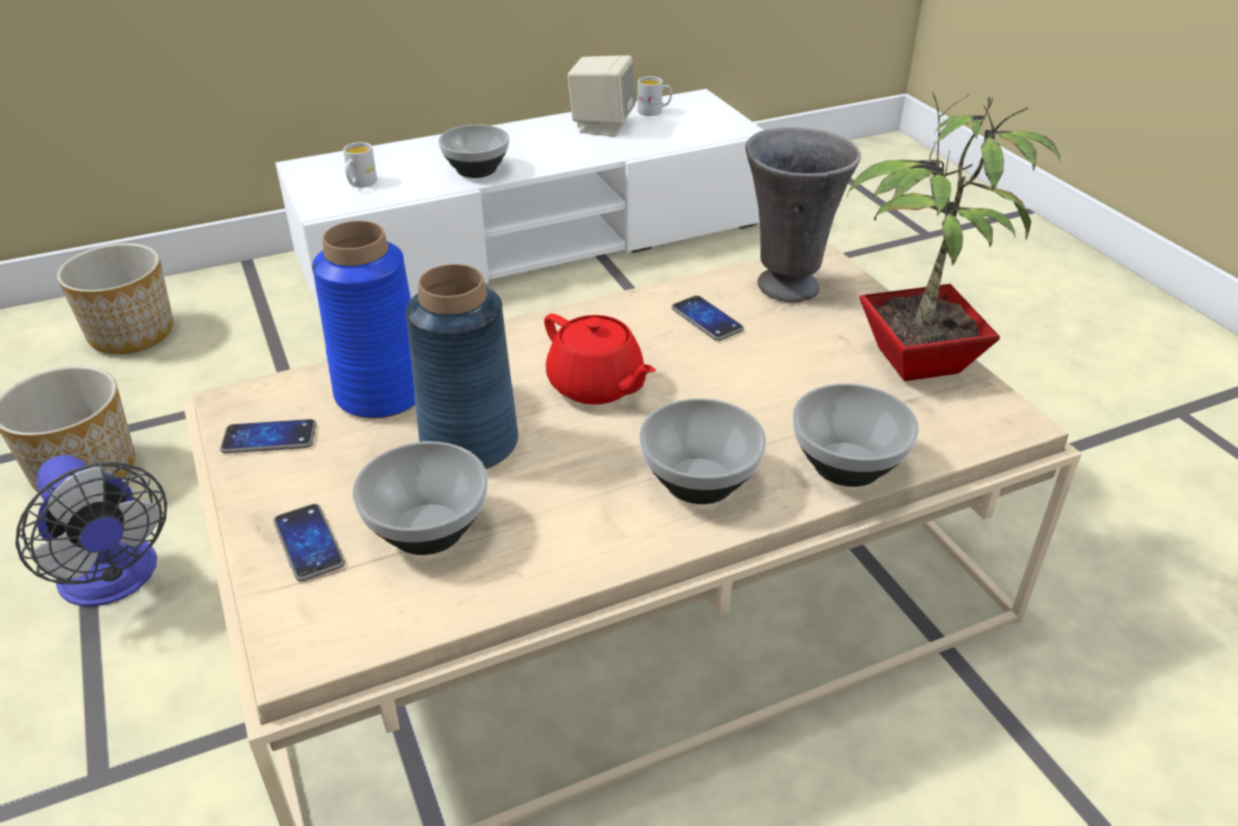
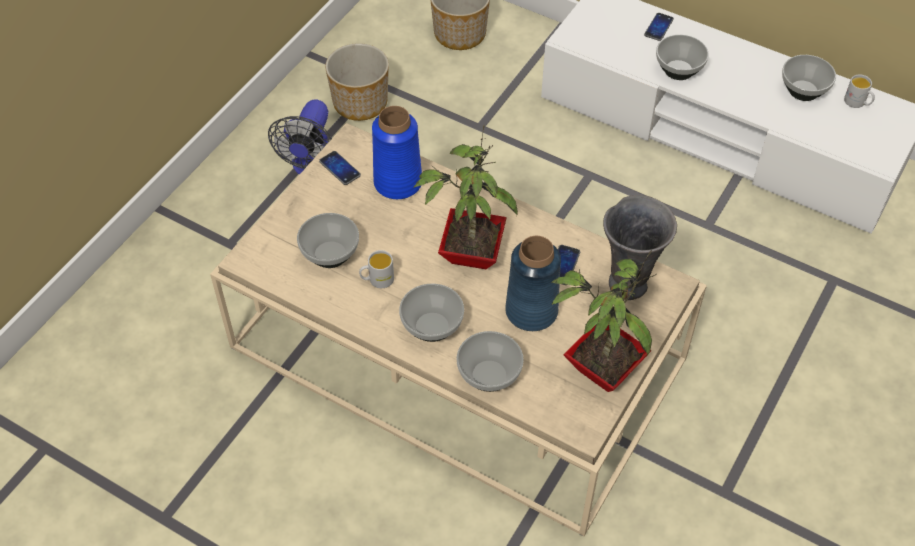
camera: 55 degrees right, 15 degrees up
phone [273,504,345,582] -> phone moved to [644,13,674,41]
white mug [343,142,377,187] -> white mug moved to [359,250,394,288]
blue vase [406,264,518,469] -> blue vase moved to [505,236,561,331]
red teapot [544,314,656,405] -> potted plant [413,125,518,269]
beige speaker [567,55,636,137] -> bowl [782,55,836,101]

